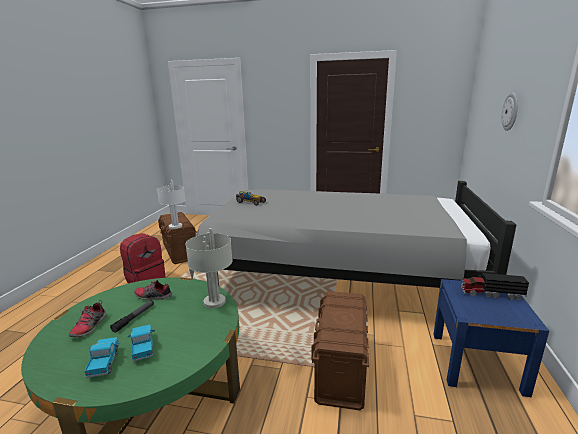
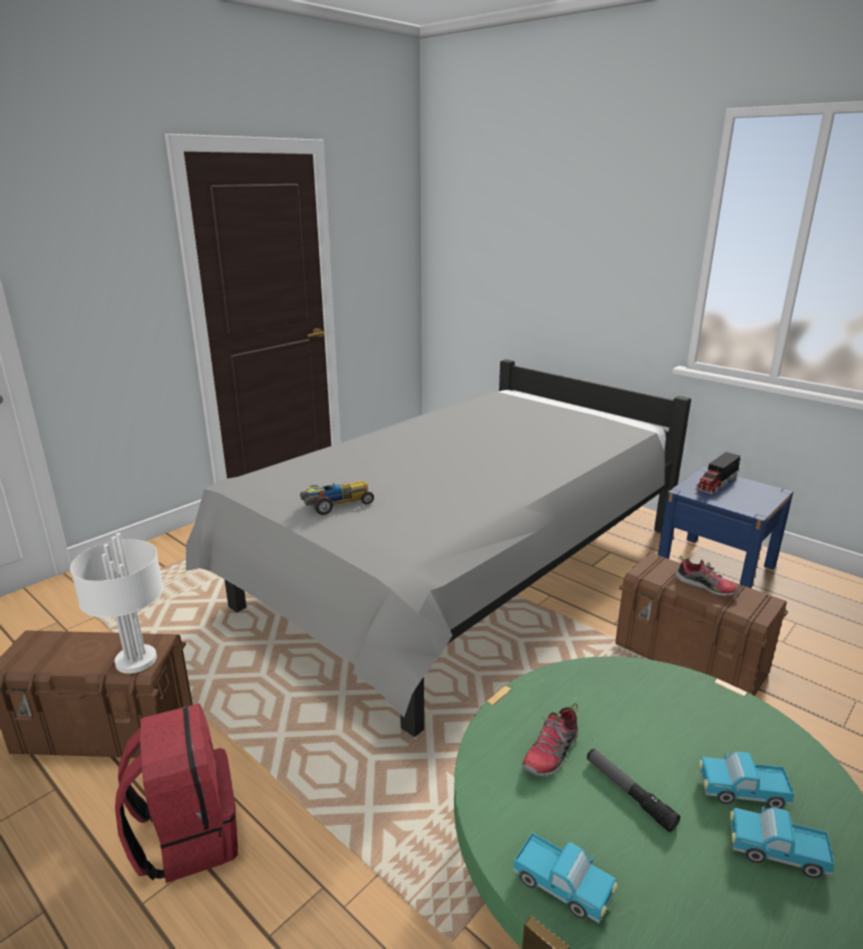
camera: 60 degrees left, 5 degrees up
shoe [69,300,106,337] -> shoe moved to [675,555,739,596]
grey table lamp [185,228,233,308] -> none
wall clock [502,93,518,131] -> none
none -> toy truck [513,832,618,923]

